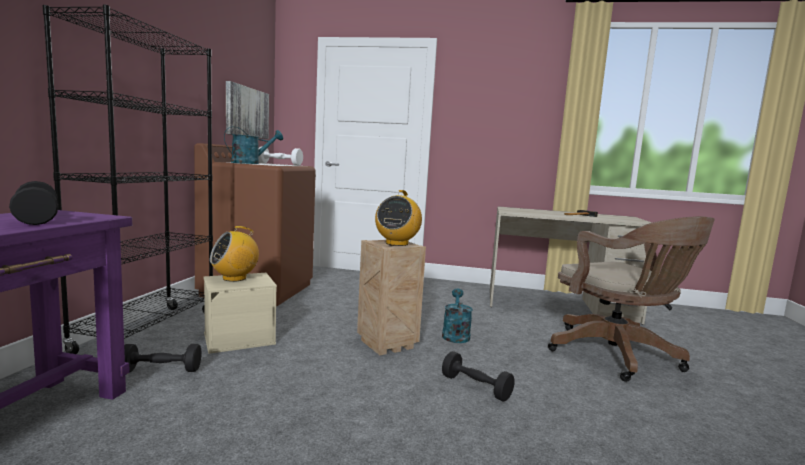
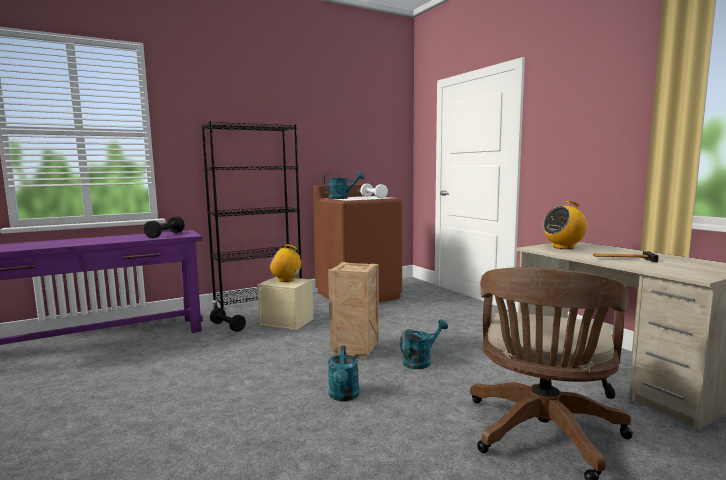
camera: 50 degrees right, 0 degrees up
picture [226,81,269,139] -> none
radio [375,190,422,246] -> radio moved to [543,201,587,249]
black dumbbell [442,351,515,402] -> turquoise watering can [328,346,359,401]

